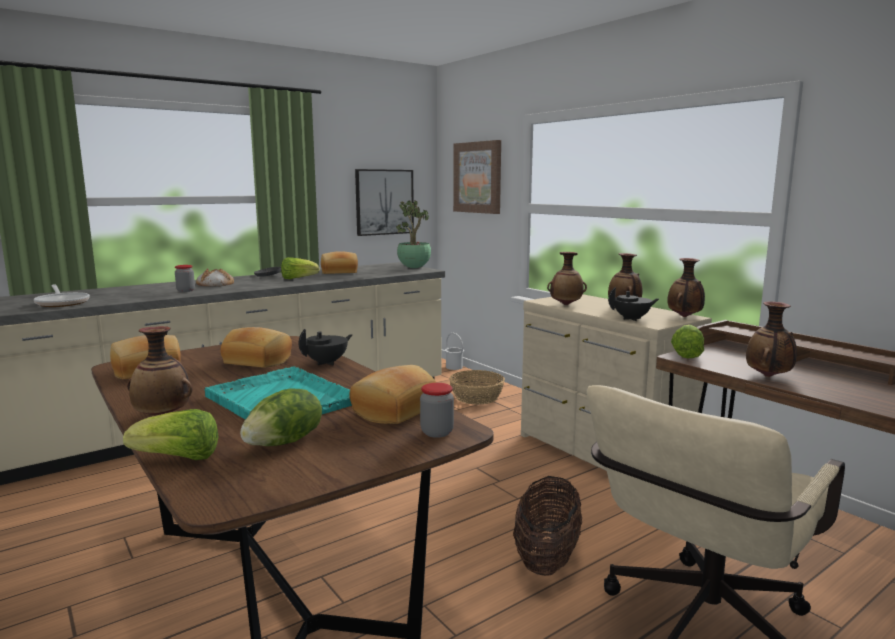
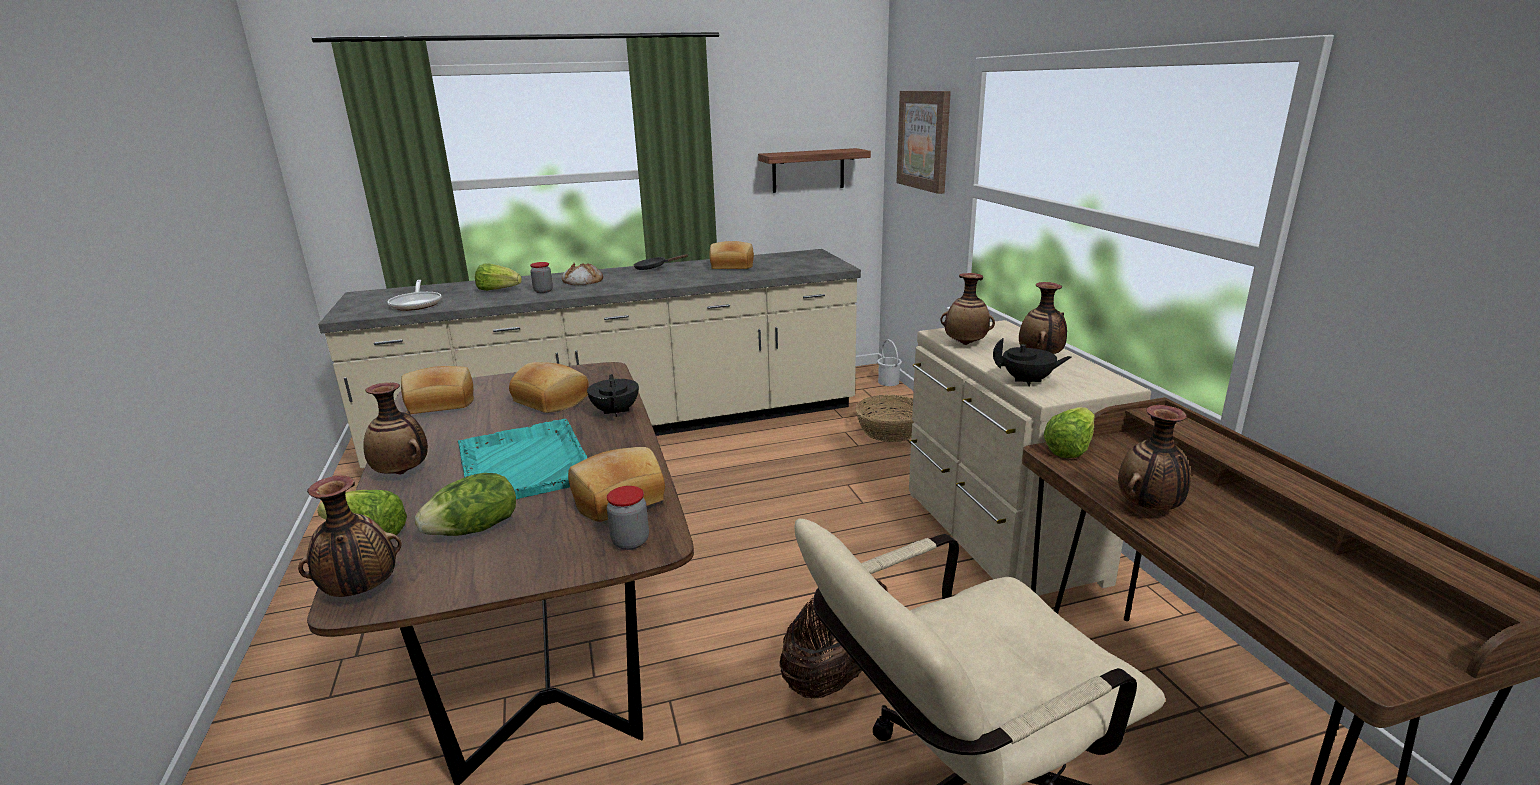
camera: 20 degrees right, 10 degrees up
lettuce [281,257,319,279] -> lettuce moved to [475,263,522,291]
black teapot [299,329,352,365] -> black teapot turned 75 degrees counterclockwise [587,374,639,417]
picture [355,169,414,236] -> shelf [758,148,871,193]
potted plant [396,200,431,268] -> none
vase [667,258,705,317] -> vase moved to [298,475,402,597]

